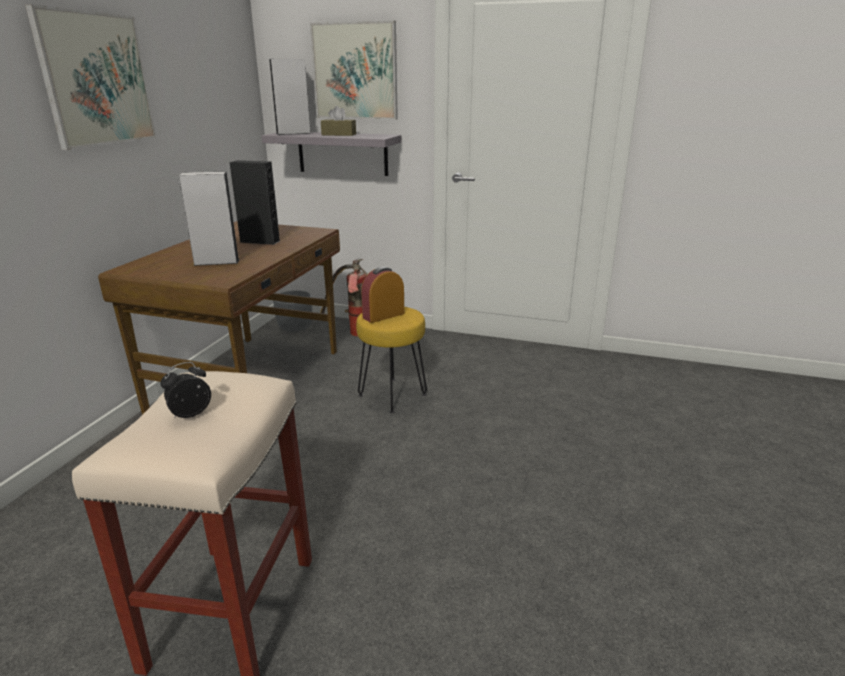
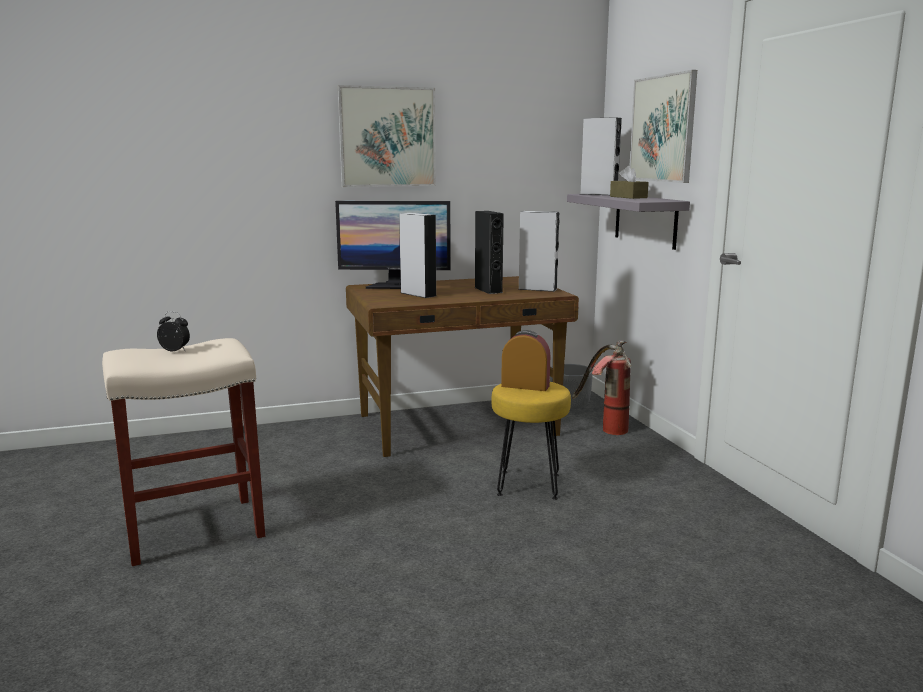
camera: 55 degrees right, 10 degrees down
none -> monitor [335,201,451,289]
none -> grey speaker [518,211,559,292]

